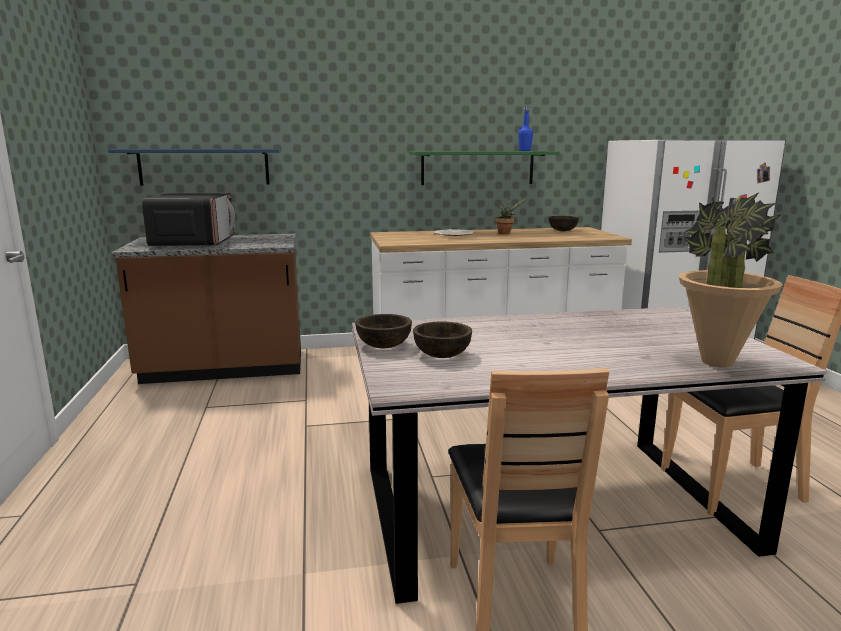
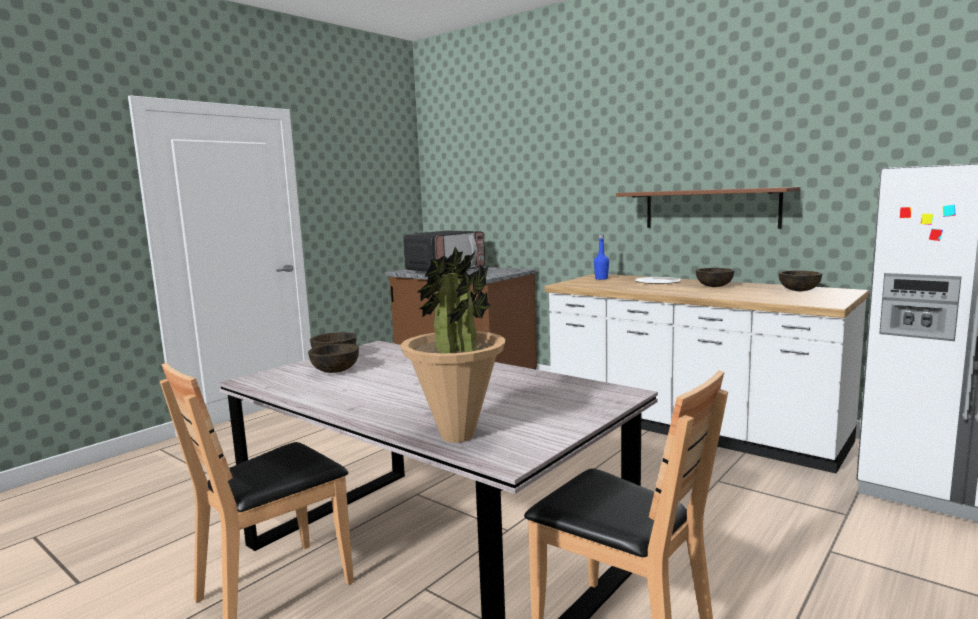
camera: 50 degrees right, 5 degrees down
blue shelf [108,149,281,186] -> none
green shelf [409,151,560,185] -> brown shelf [616,187,800,229]
potted plant [495,198,527,234] -> brown bowl [696,268,735,287]
blue bottle [518,106,533,151] -> blue bottle moved to [594,234,609,280]

